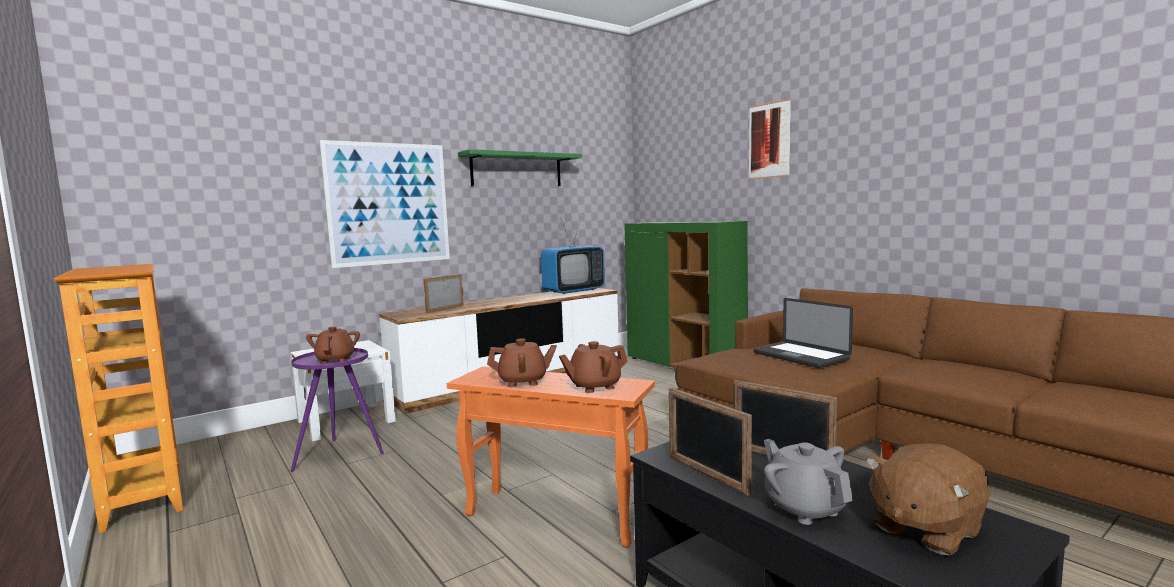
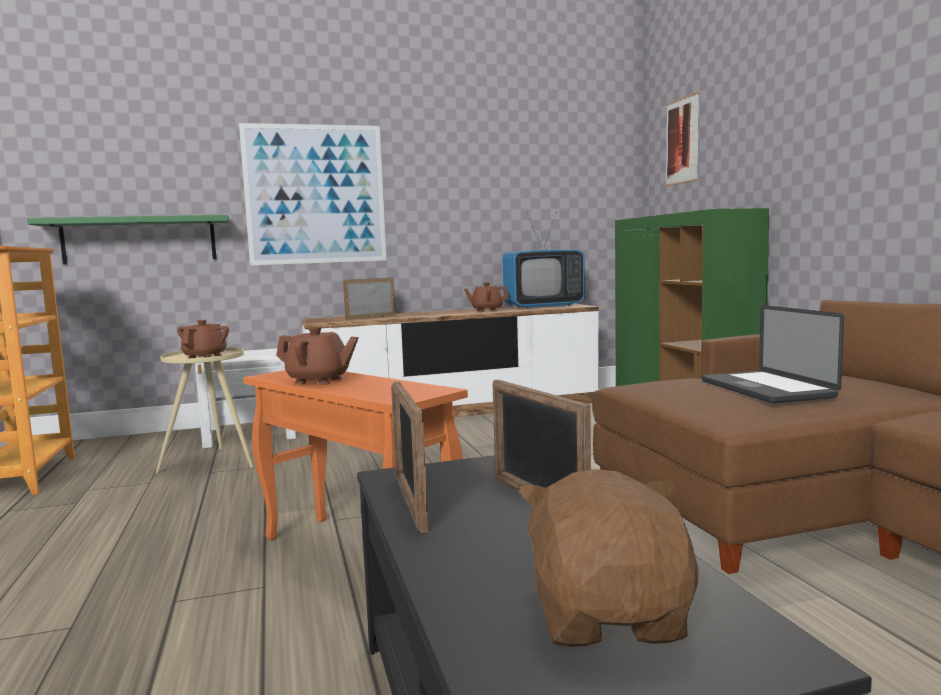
camera: 20 degrees right, 0 degrees up
purple side table [291,348,384,472] -> beige side table [156,347,253,473]
green shelf [458,149,582,186] -> green shelf moved to [27,215,230,264]
brown teapot [559,341,628,393] -> brown teapot moved to [464,282,509,312]
picture [749,98,791,179] -> picture moved to [666,92,699,186]
grey teapot [764,439,853,525] -> none
brown plush toy [866,443,990,555] -> brown plush toy turned 105 degrees clockwise [519,469,698,647]

